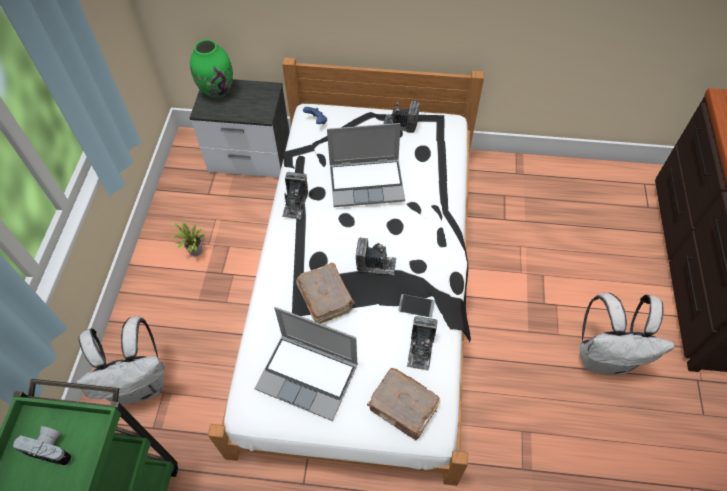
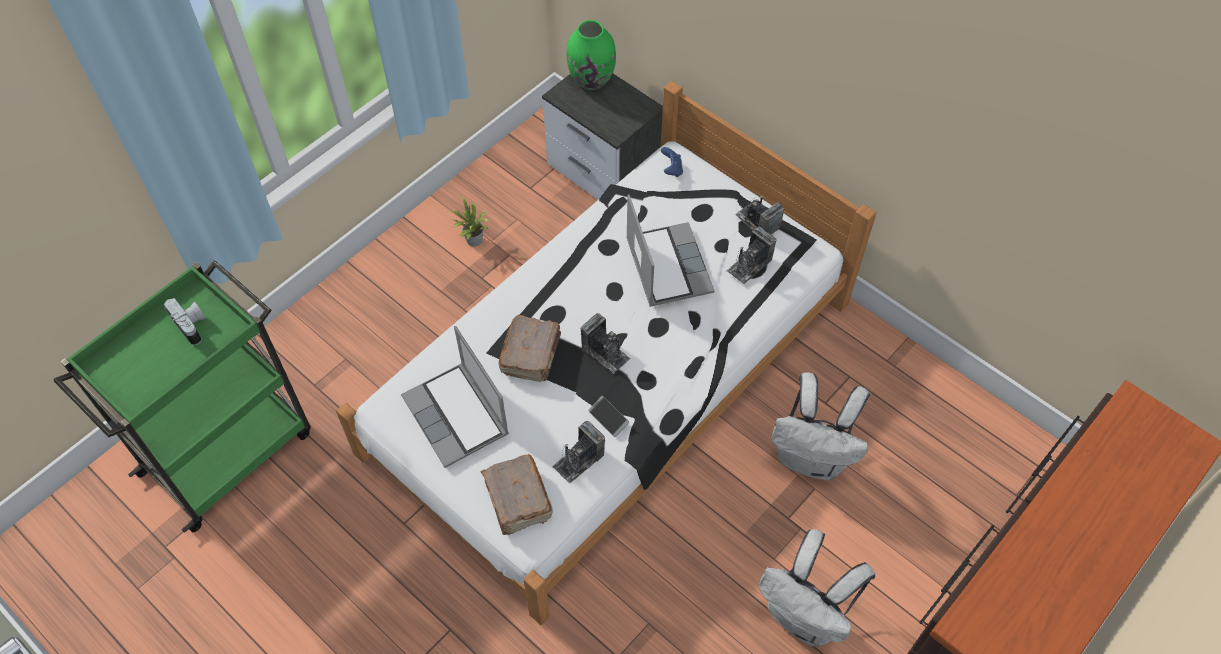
camera: 35 degrees right, 0 degrees up
white backpack [77,316,165,405] -> white backpack moved to [771,372,870,480]
camera [282,172,308,219] -> camera moved to [727,226,777,284]
laptop [327,123,405,207] -> laptop turned 135 degrees counterclockwise [626,194,715,307]

